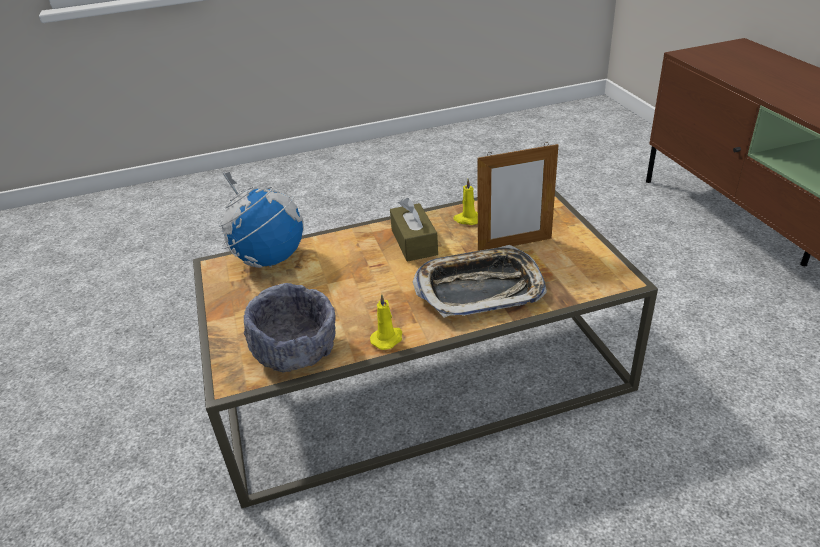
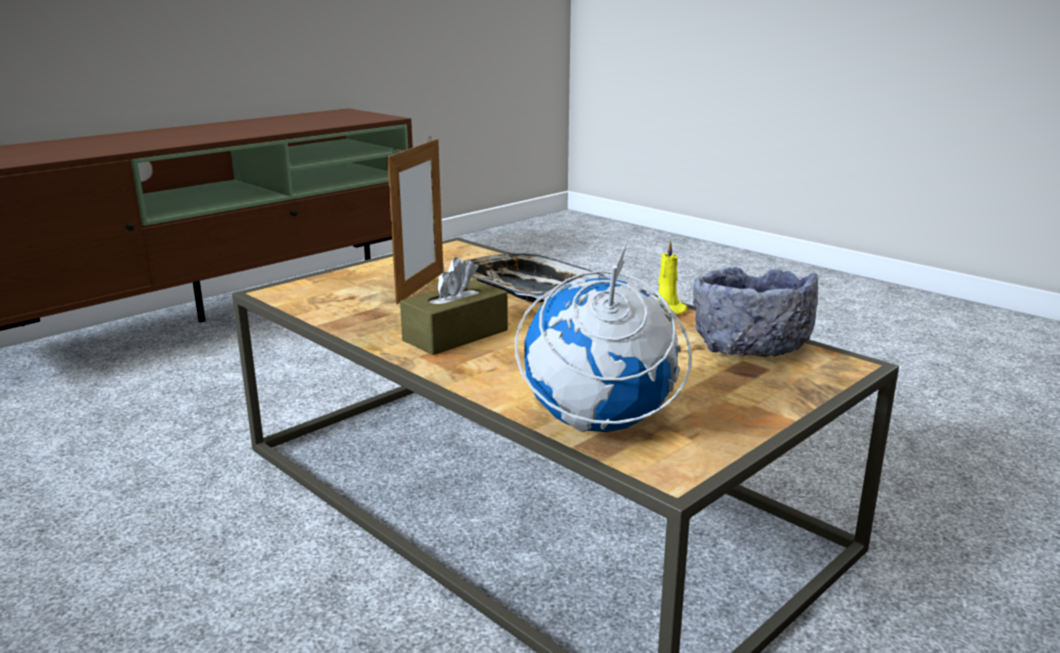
camera: 120 degrees left, 15 degrees down
yellow candle [454,179,478,225] -> none
picture frame [477,142,558,251] -> picture frame turned 60 degrees clockwise [387,136,443,304]

